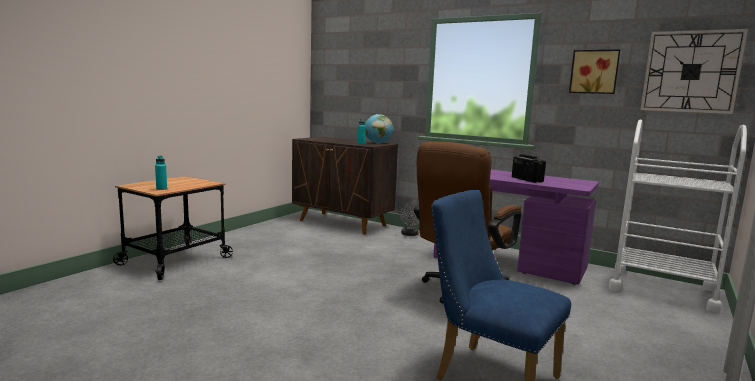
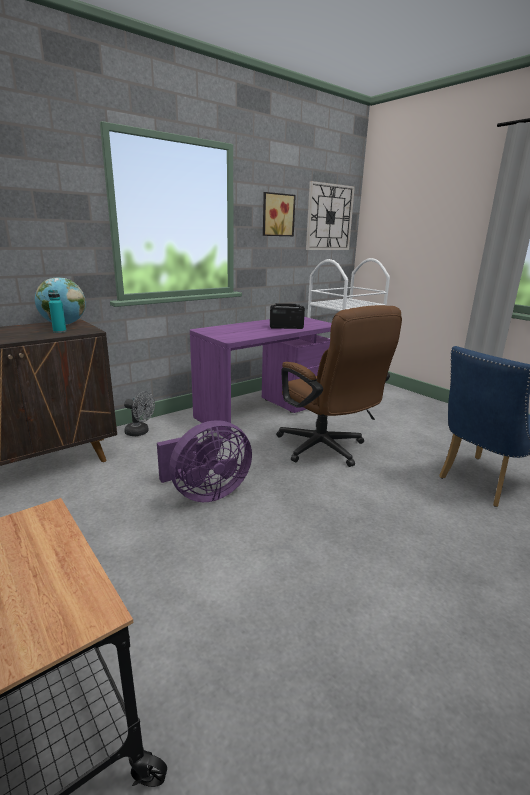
camera: 70 degrees left, 10 degrees up
turquoise bottle [155,156,167,190] -> none
none -> purple fan [157,420,252,502]

